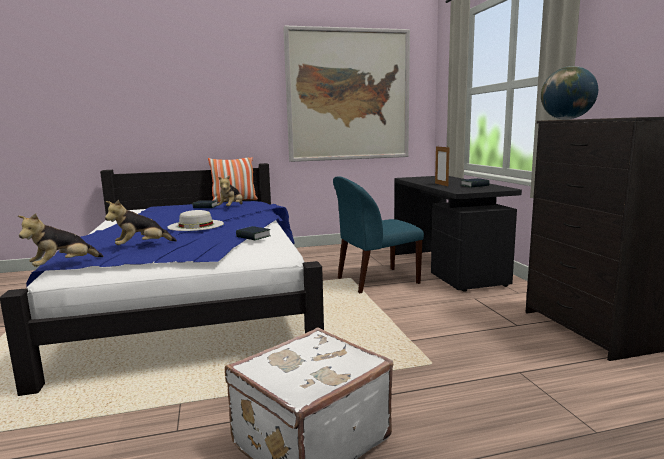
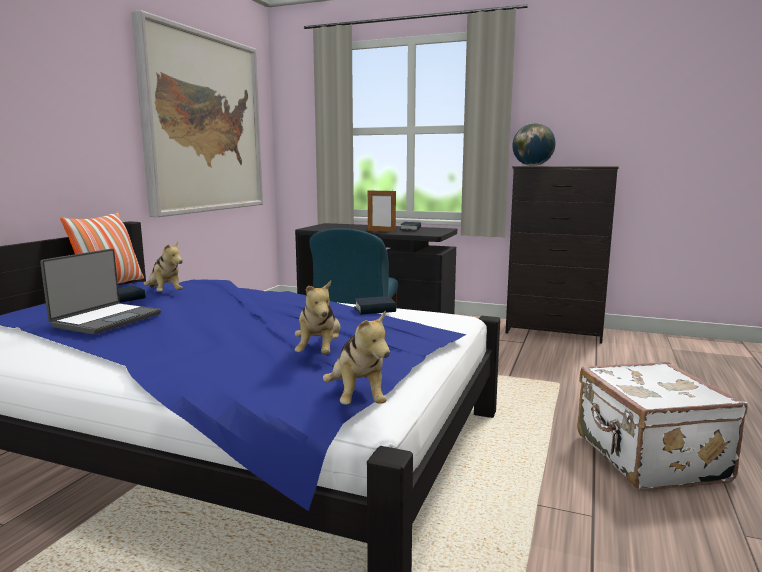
camera: 55 degrees left, 0 degrees up
white hat [167,210,224,231] -> none
none -> laptop [40,249,161,335]

